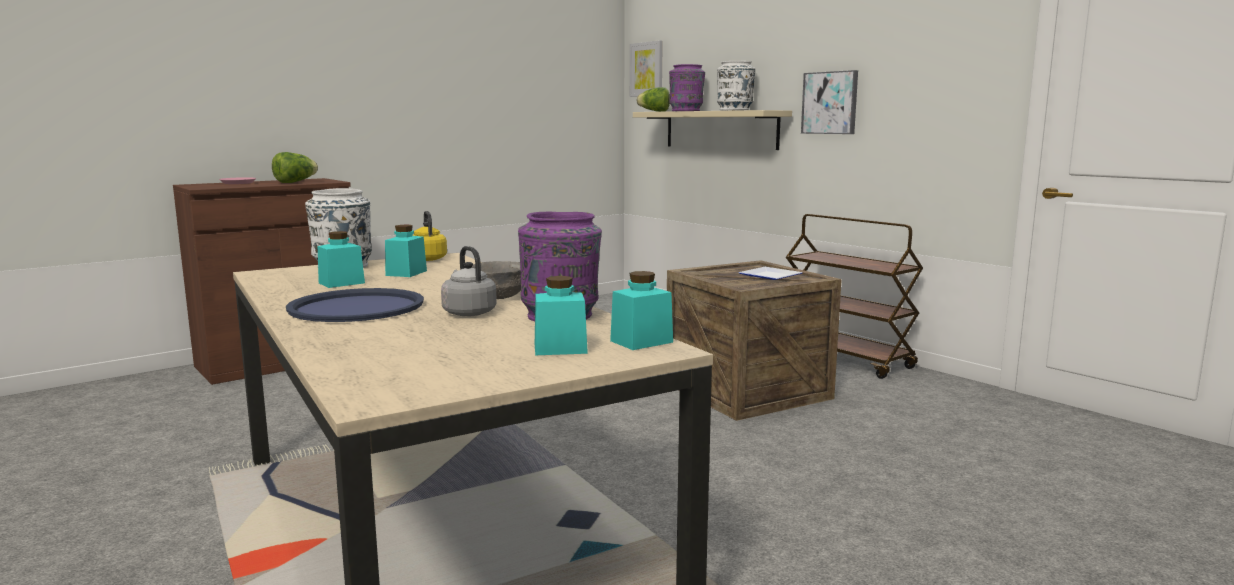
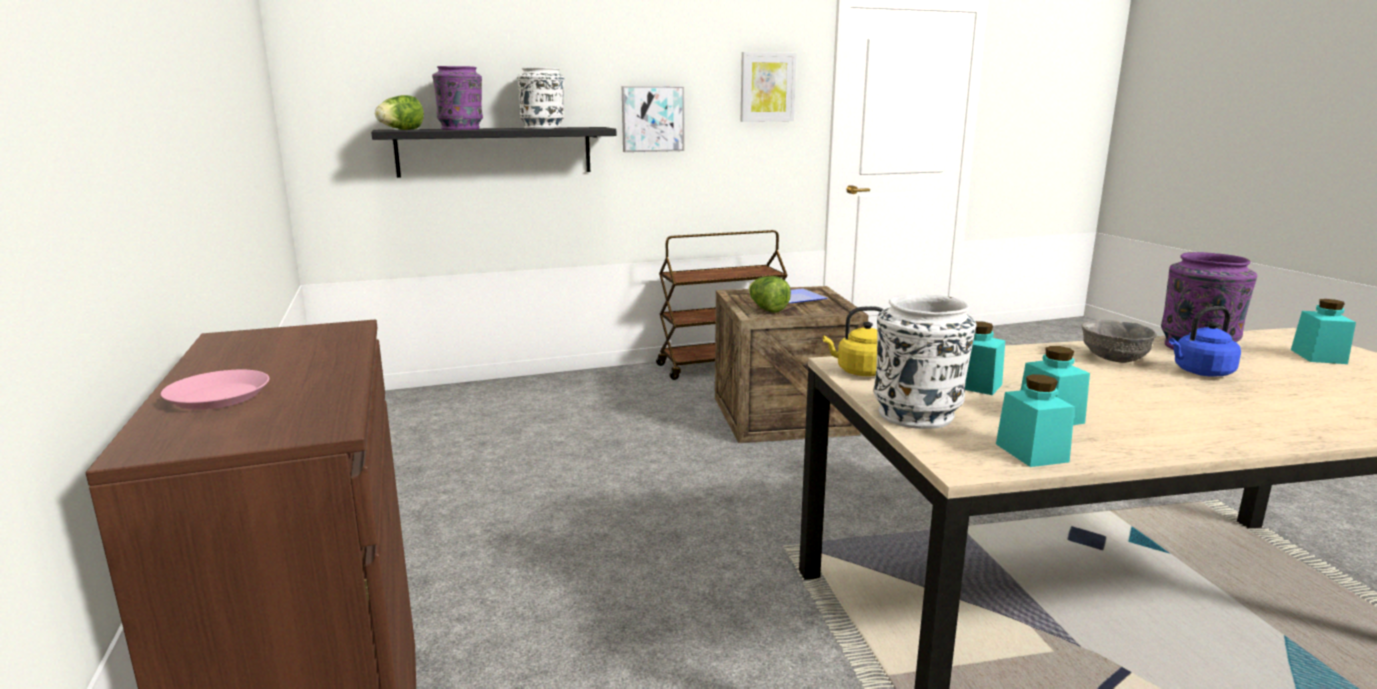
camera: 70 degrees left, 5 degrees up
lettuce [272,152,318,183] -> lettuce moved to [748,276,791,313]
blue tray [286,288,424,322] -> none
grey kettle [441,246,497,316] -> blue kettle [1169,306,1241,377]
turquoise jar [610,271,673,350] -> turquoise jar moved to [996,374,1075,467]
picture [630,40,663,97] -> picture moved to [741,52,797,122]
beige shelf [633,110,792,150] -> black shelf [371,127,617,178]

